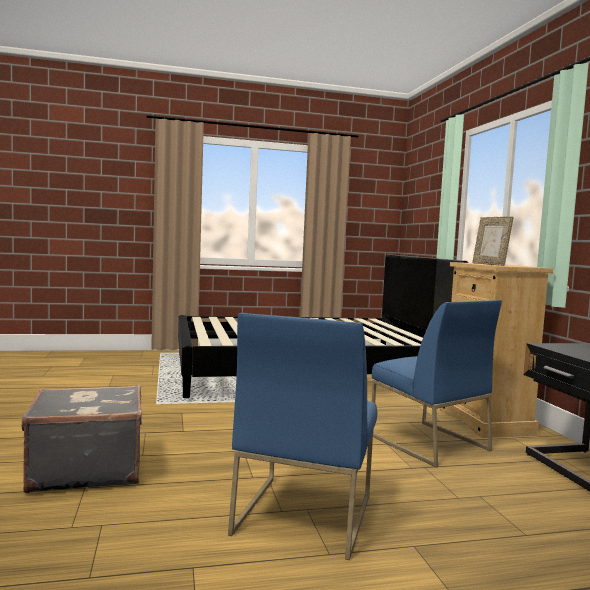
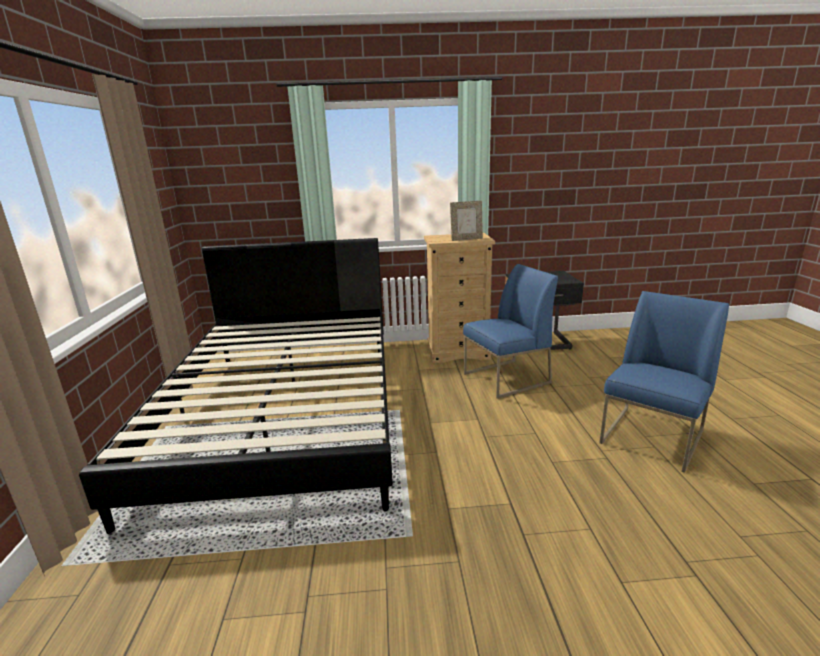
camera: 80 degrees left, 15 degrees up
grey suitcase [22,385,142,493] -> none
blue chair [228,313,377,560] -> blue chair turned 75 degrees counterclockwise [599,291,729,473]

